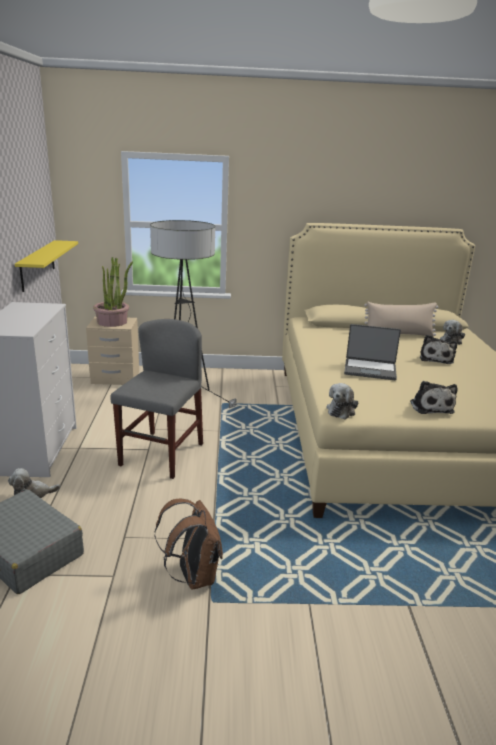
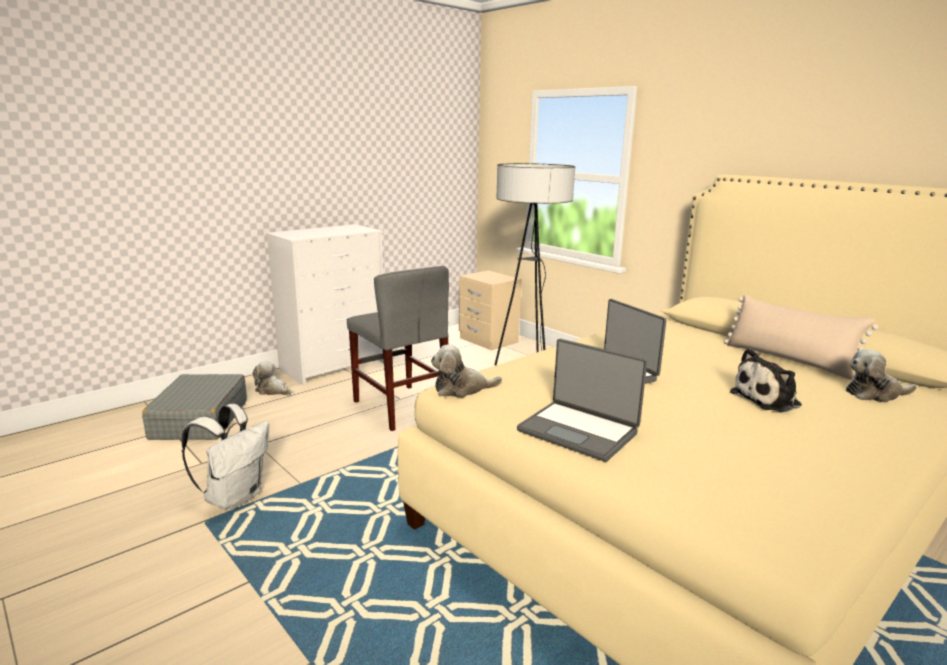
camera: 50 degrees right, 5 degrees down
yellow shelf [15,240,78,292] -> none
potted plant [93,257,133,327] -> none
grey chair [110,319,203,479] -> grey chair turned 75 degrees clockwise [347,266,449,431]
brown backpack [155,499,223,590] -> white backpack [182,404,269,510]
plush toy [410,381,457,414] -> laptop [517,339,647,462]

